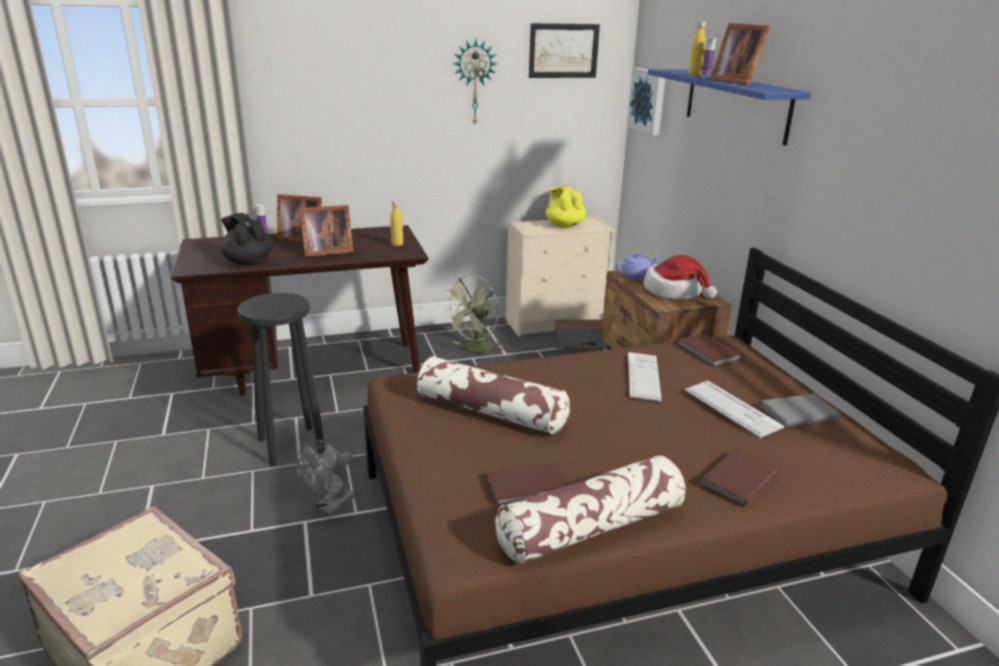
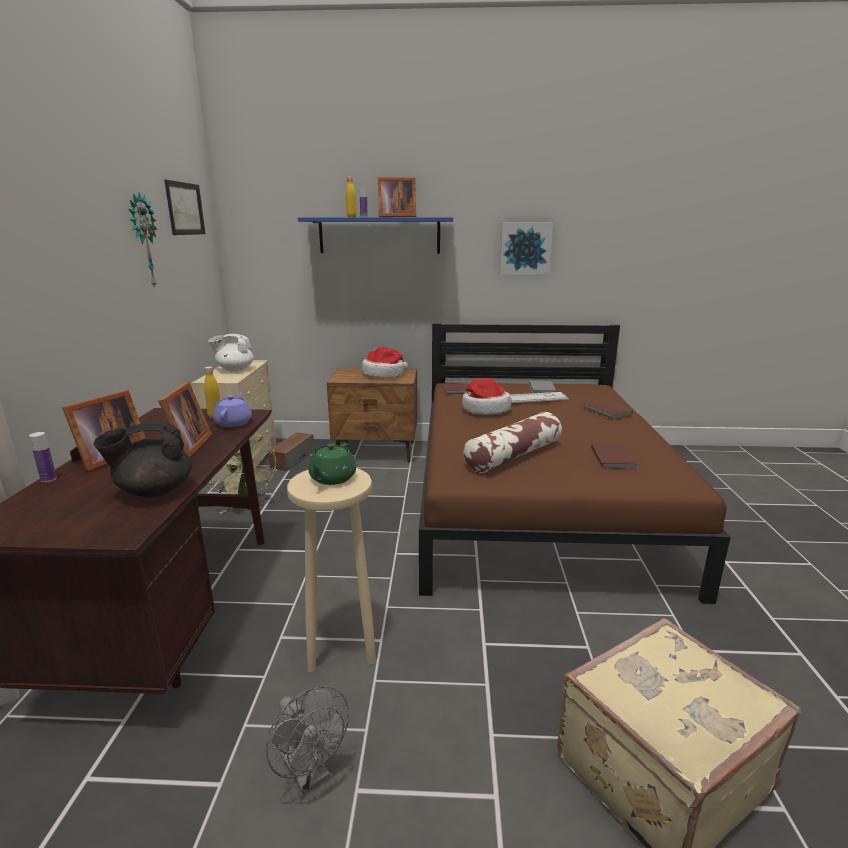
camera: 70 degrees left, 5 degrees down
black stool [238,293,325,467] -> beige stool [287,468,376,672]
grey fan [297,439,355,516] -> grey fan moved to [266,686,349,794]
pillow [495,455,685,564] -> none
yellow teapot [546,186,586,228] -> white teapot [208,334,254,372]
purple teapot [616,253,661,280] -> purple teapot moved to [213,393,252,427]
picture [627,68,666,135] -> picture moved to [500,222,553,275]
keyboard [628,352,662,402] -> hat [462,378,512,415]
none -> green teapot [308,443,356,485]

